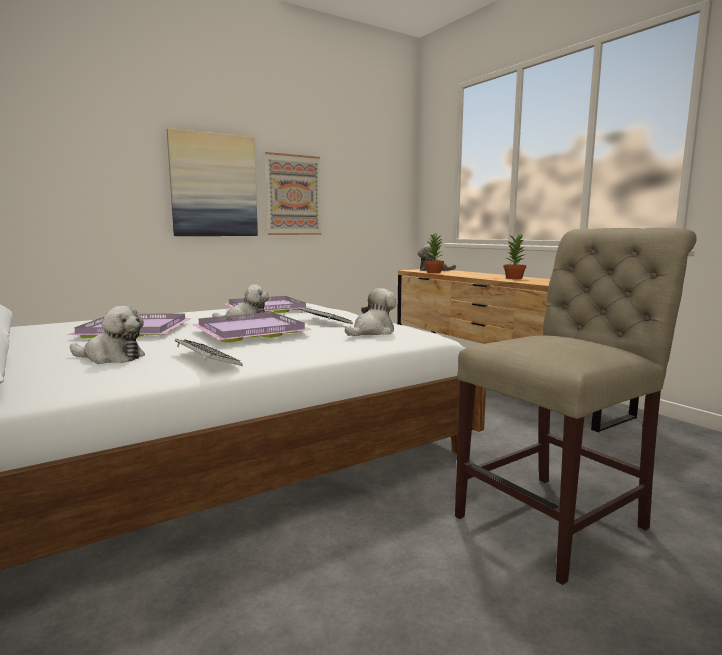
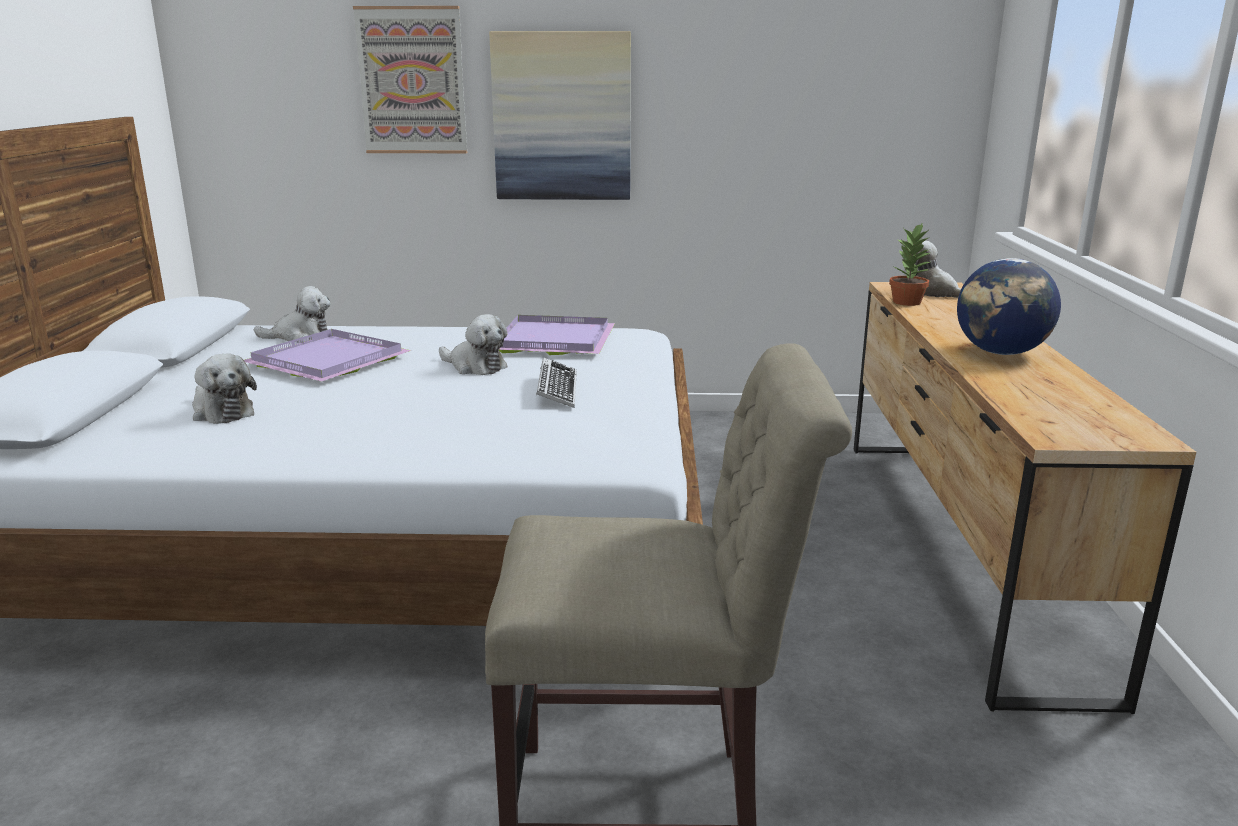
camera: 35 degrees right, 10 degrees up
keyboard [175,338,243,366] -> none
purple tray [192,312,312,343] -> none
picture [265,152,321,235] -> picture moved to [353,6,467,153]
plush toy [345,288,397,336] -> plush toy moved to [254,286,331,343]
potted plant [504,233,526,279] -> globe [957,258,1061,355]

